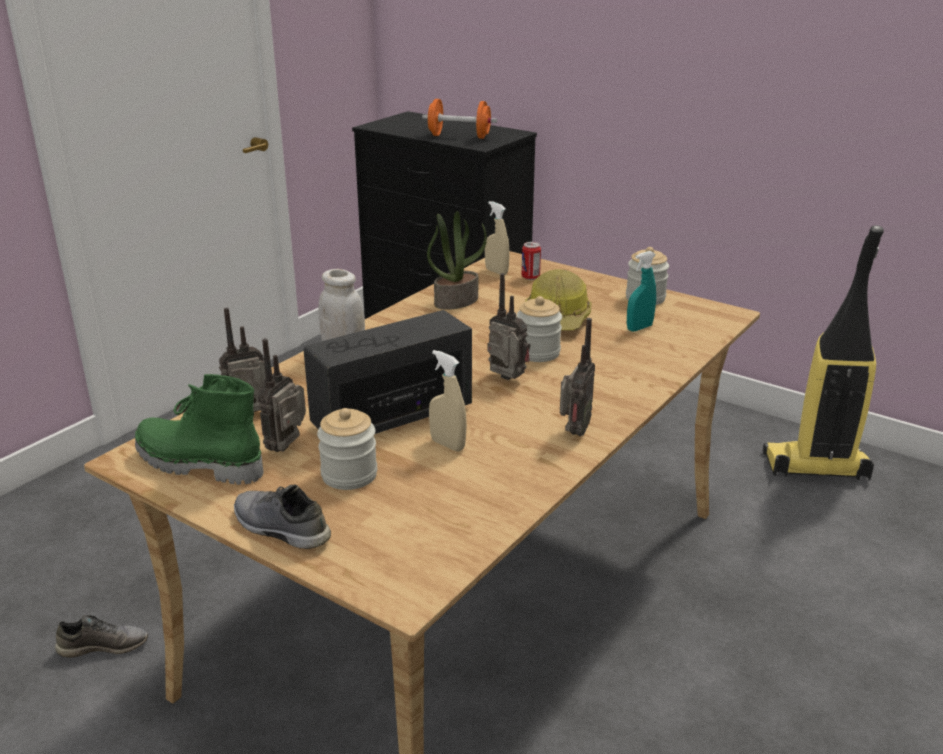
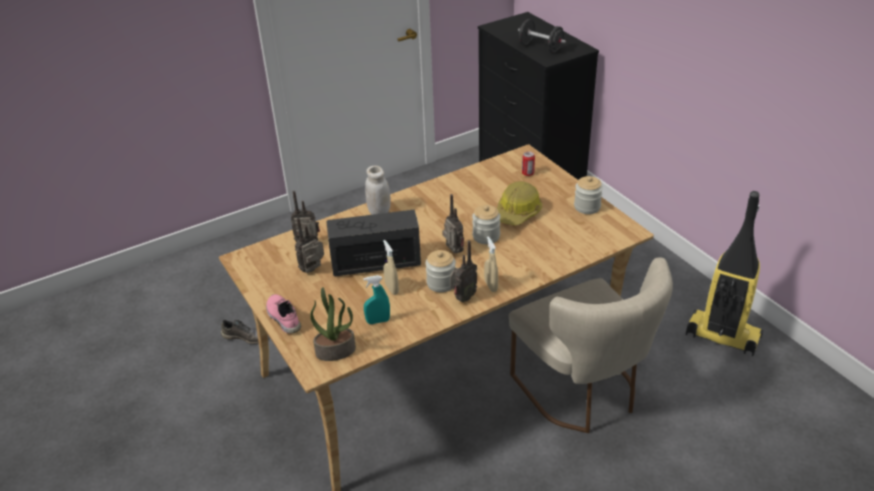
camera: 25 degrees right, 10 degrees up
green boot [135,374,264,485] -> none
grey shoe [234,484,331,549] -> pink shoe [266,294,301,334]
jar [317,408,377,490] -> jar moved to [425,250,456,292]
orange dumbbell [422,99,497,139] -> black dumbbell [518,19,566,53]
potted plant [427,211,487,310] -> potted plant moved to [310,287,356,361]
beige spray bottle [485,201,510,275] -> beige spray bottle moved to [484,237,498,292]
turquoise spray bottle [627,251,656,332] -> turquoise spray bottle moved to [364,275,390,324]
none -> beige chair [509,257,673,433]

